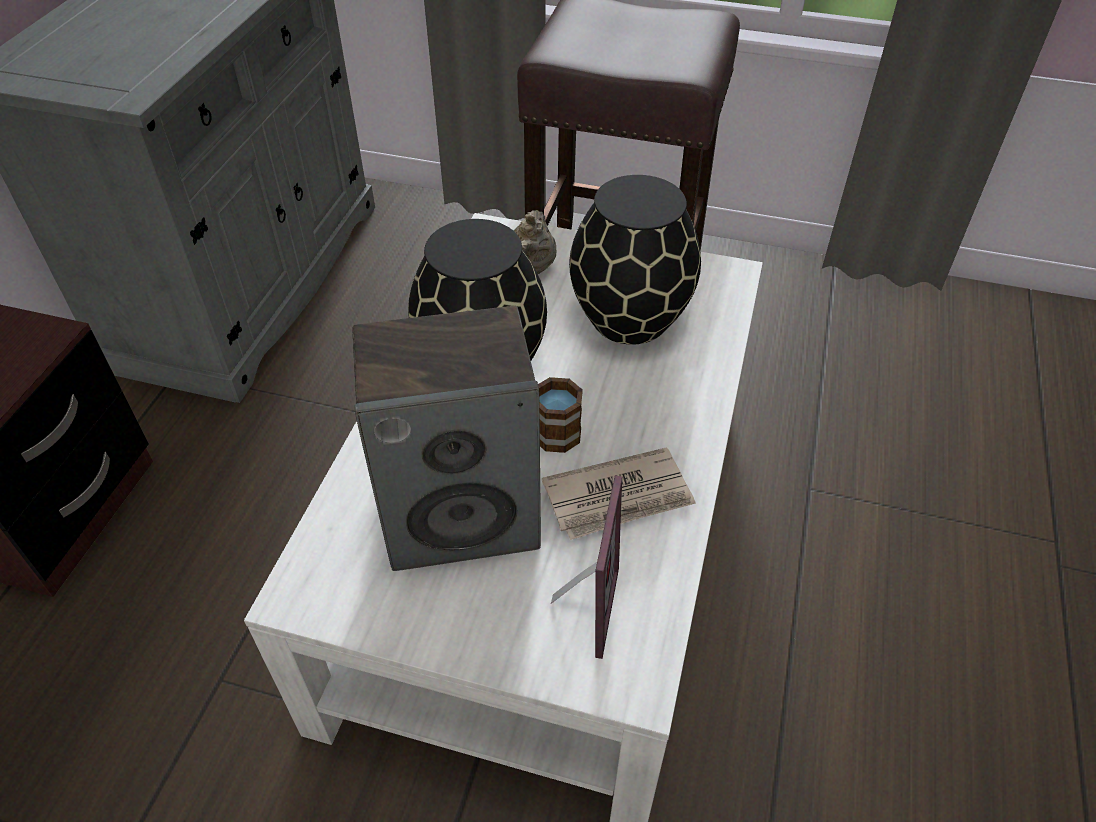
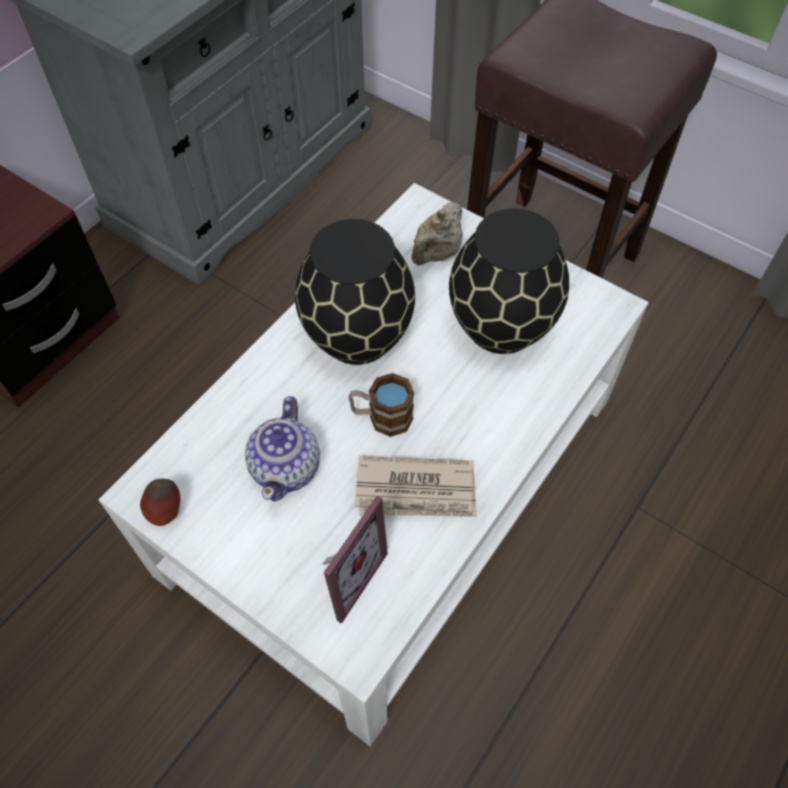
camera: 20 degrees right, 10 degrees up
speaker [353,306,541,571] -> teapot [245,396,320,501]
none -> apple [140,479,180,526]

